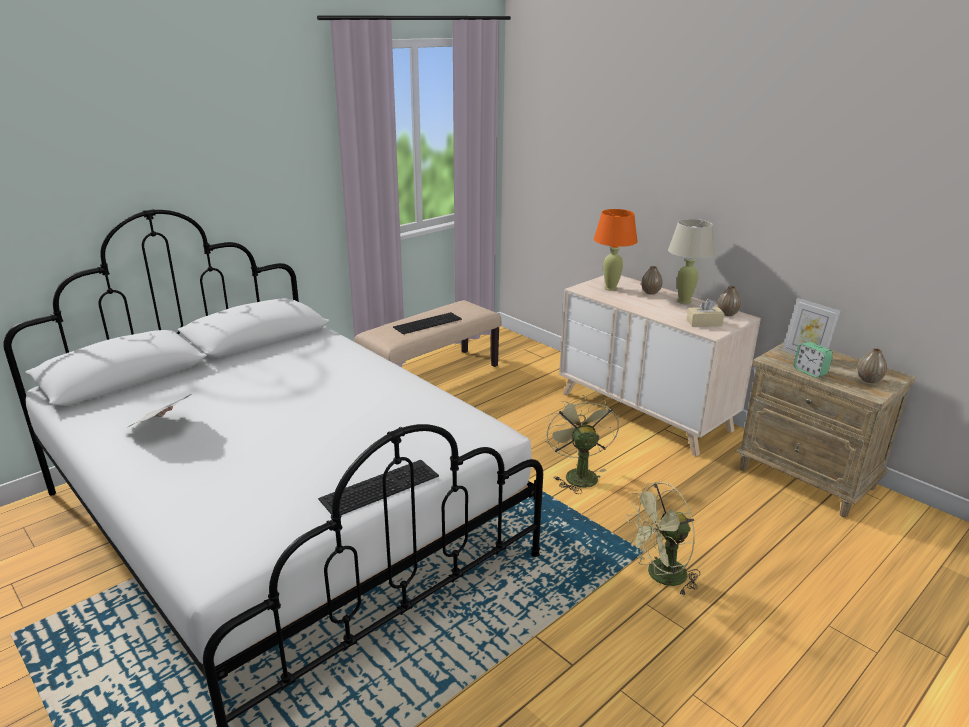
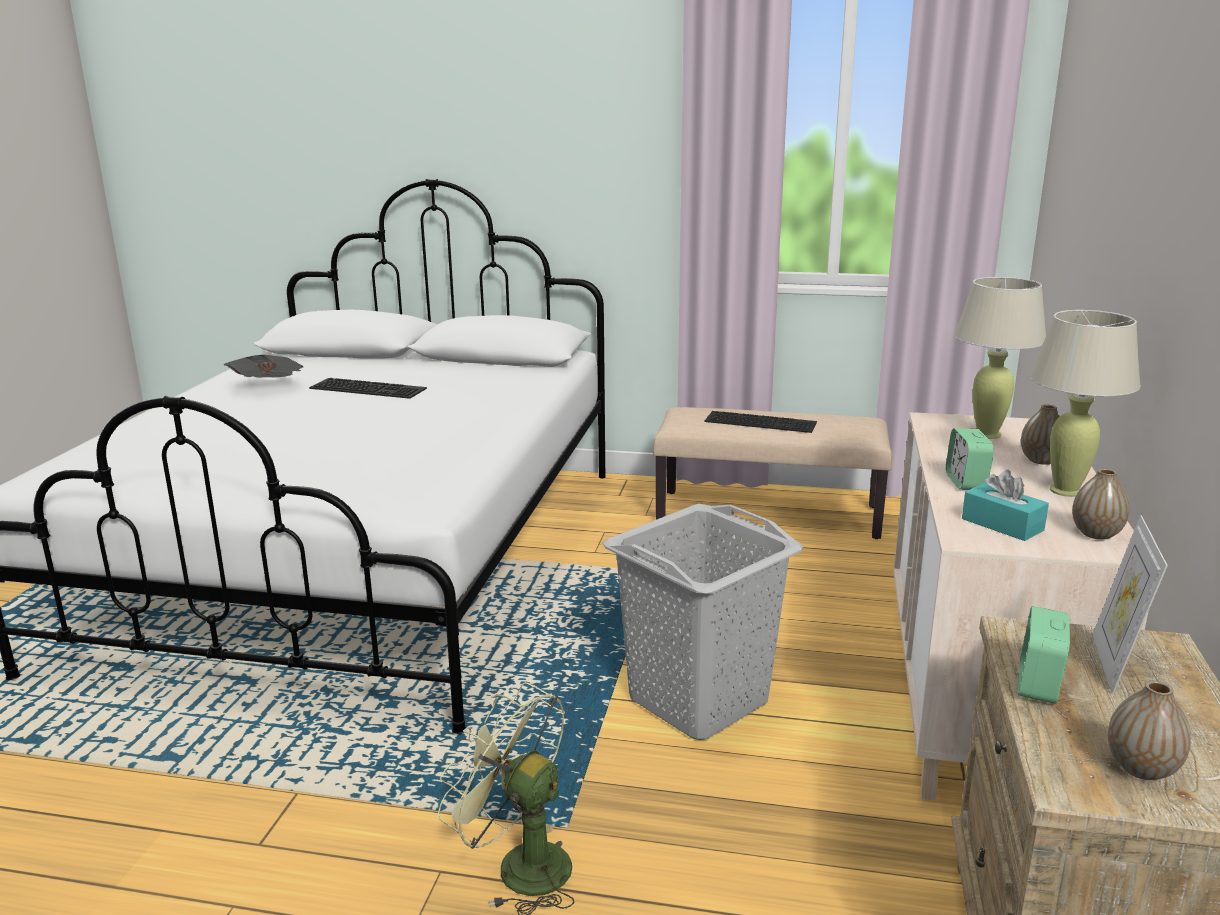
camera: 55 degrees right, 5 degrees down
keyboard [318,460,439,515] -> keyboard moved to [309,378,427,399]
green fan [546,395,619,494] -> grey laundry basket [603,504,803,740]
orange table lamp [594,209,638,291] -> beige table lamp [954,277,1046,439]
beige tissue box [687,298,725,327] -> turquoise tissue box [962,470,1049,541]
none -> alarm clock [946,428,994,490]

